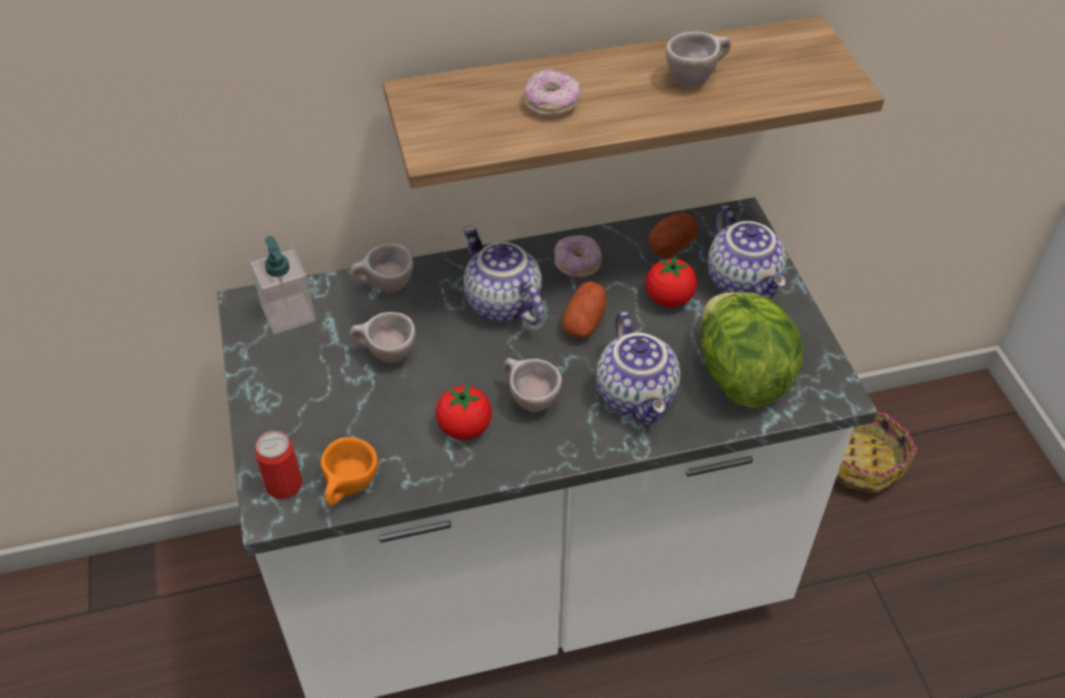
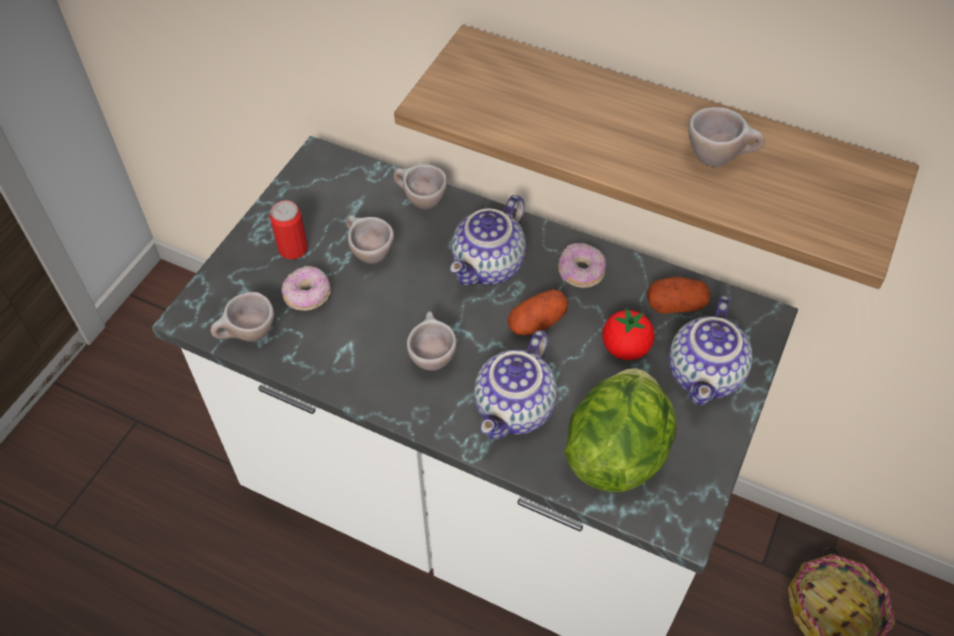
camera: 40 degrees right, 5 degrees up
soap dispenser [249,236,316,334] -> none
can [255,431,302,499] -> can moved to [270,200,308,259]
orange cup [320,437,378,506] -> beige cup [210,292,274,342]
tomato [436,383,492,440] -> none
teapot [463,226,544,324] -> teapot turned 150 degrees counterclockwise [450,195,526,285]
donut [524,69,581,116] -> donut moved to [281,266,331,311]

